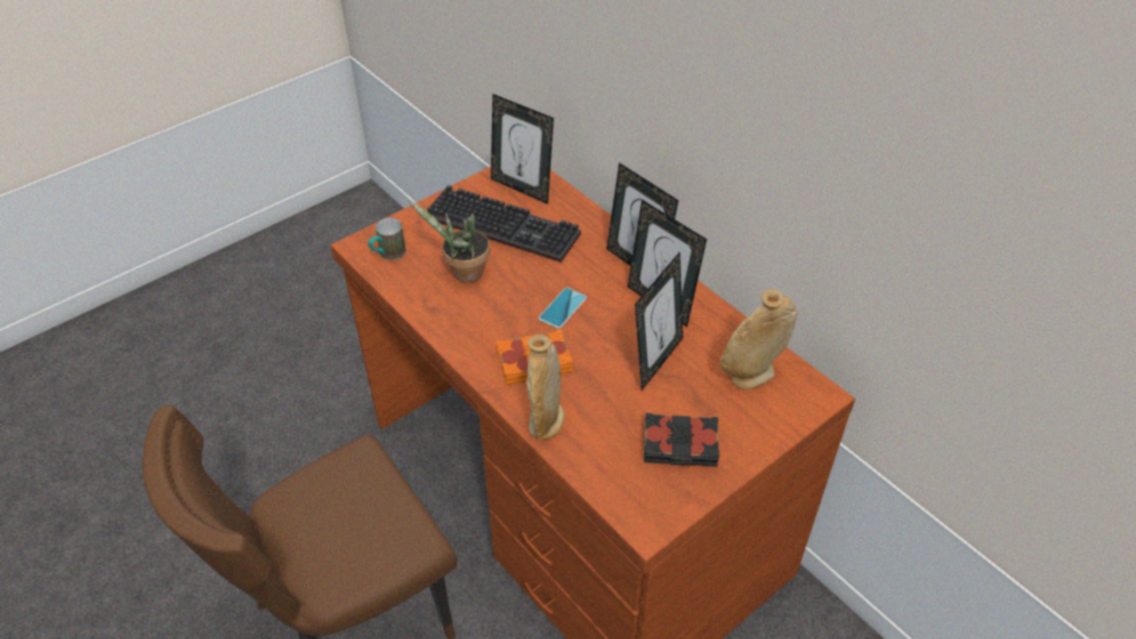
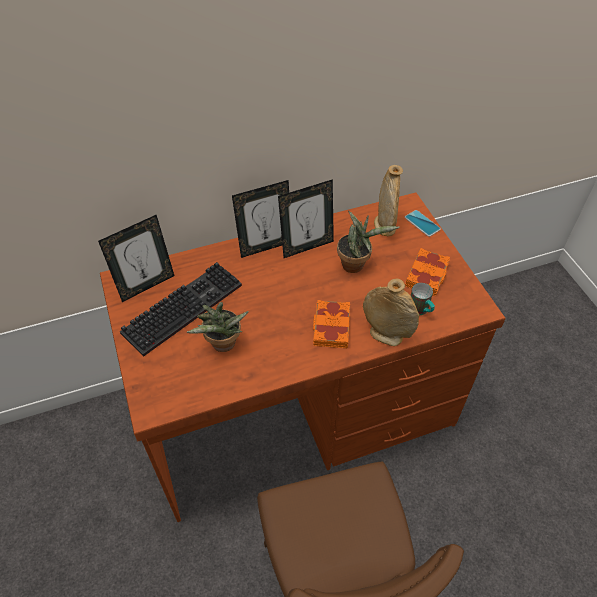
camera: 70 degrees left, 5 degrees up
mug [368,218,406,260] -> mug moved to [410,283,435,315]
phone [538,287,587,329] -> phone moved to [405,210,441,237]
picture frame [635,252,683,391] -> potted plant [337,210,400,273]
black book [644,413,720,467] -> orange book [405,248,450,296]

